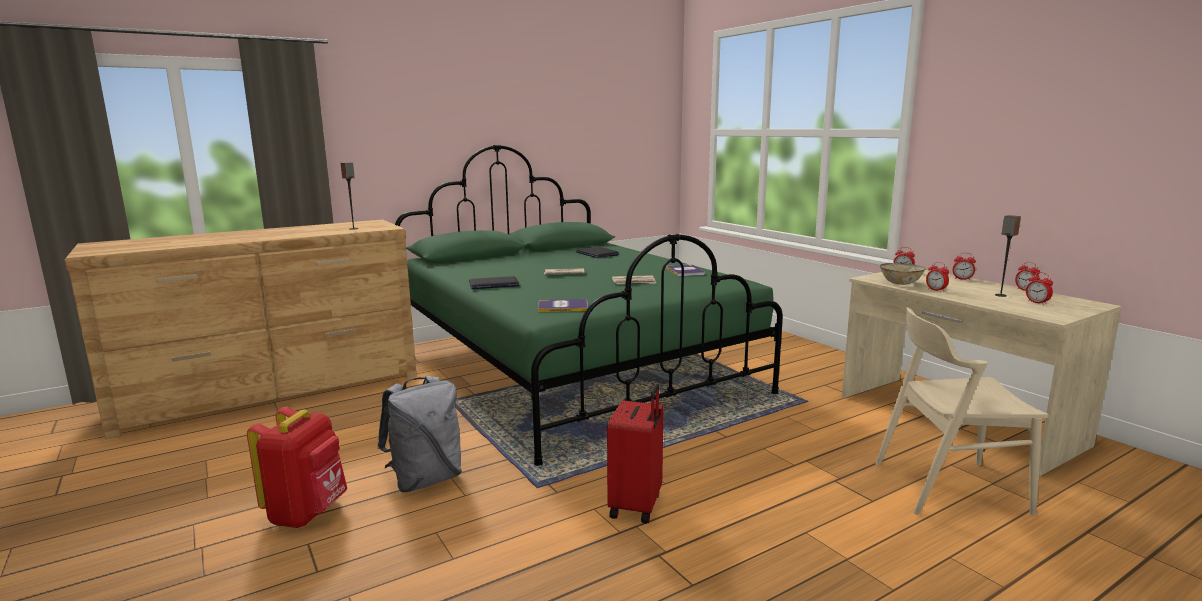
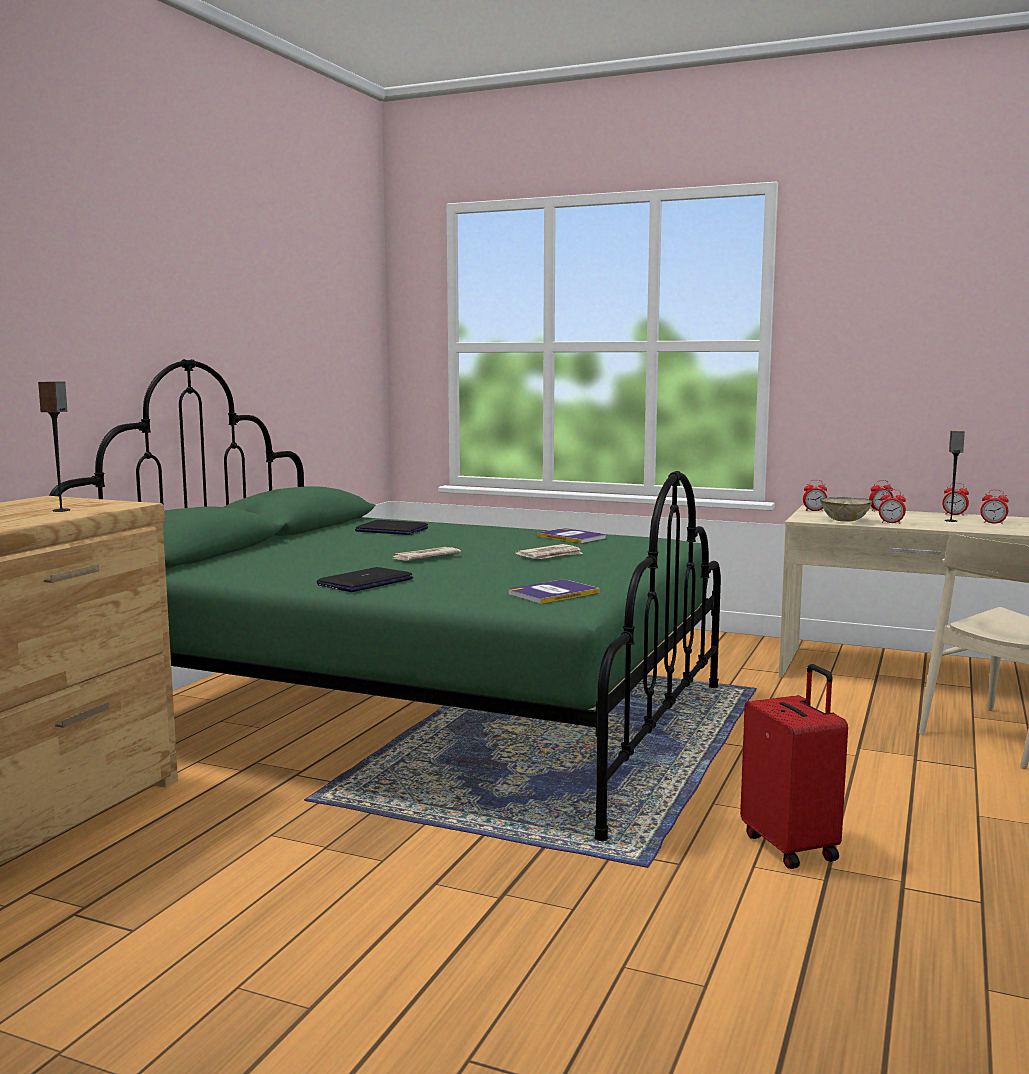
camera: 35 degrees left, 5 degrees down
red backpack [247,406,347,528] -> none
grey backpack [377,376,462,492] -> none

